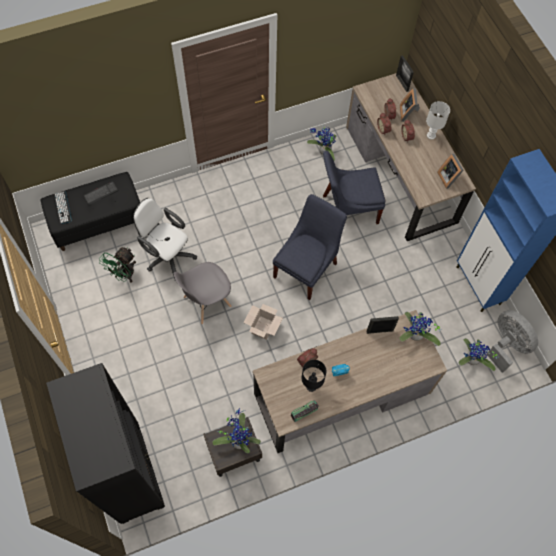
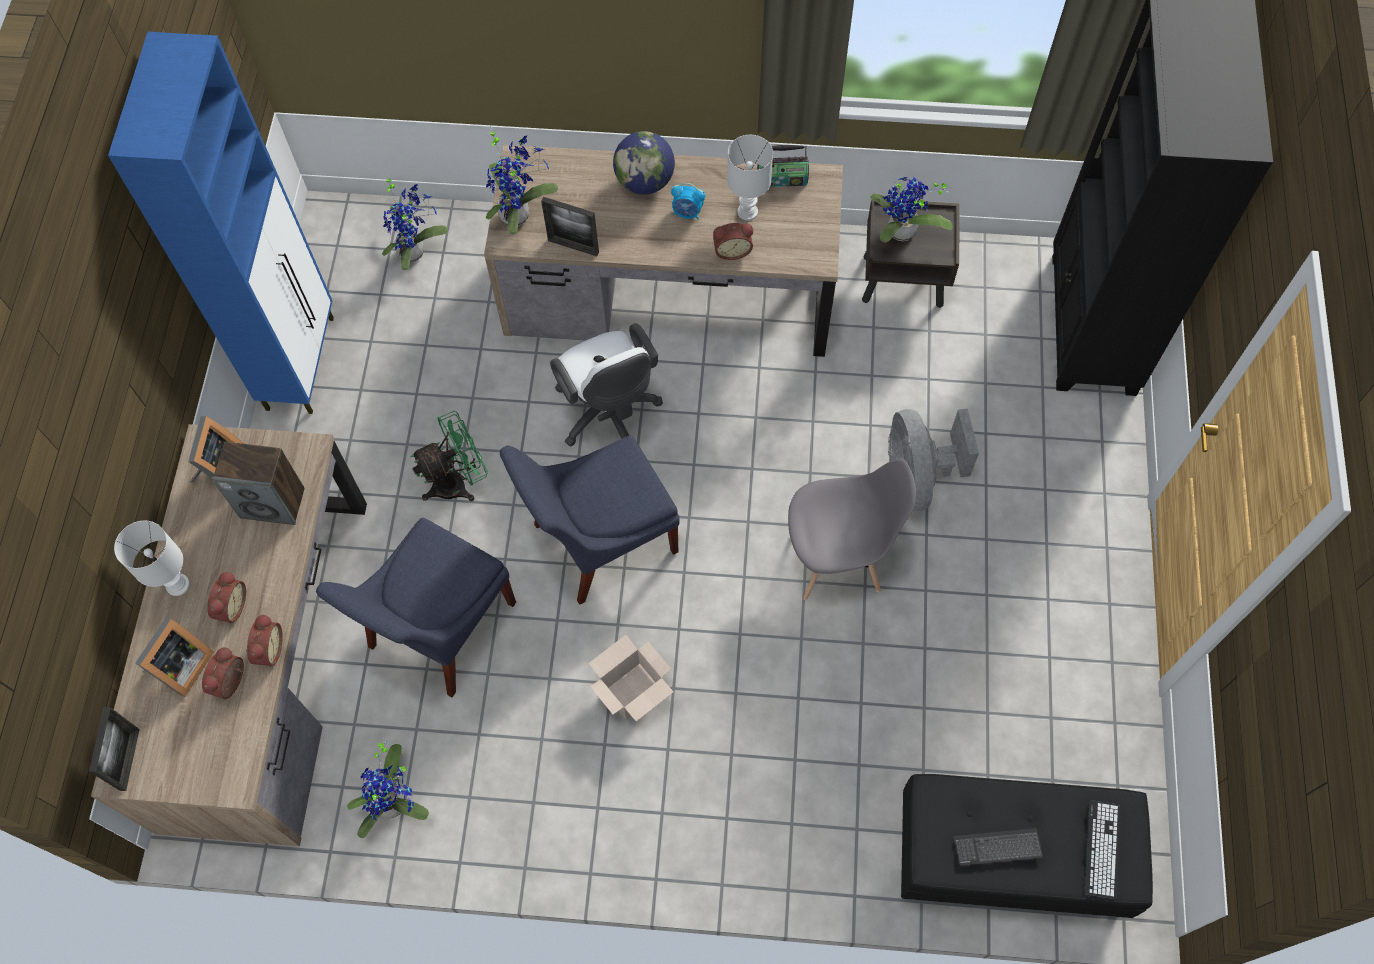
camera: 150 degrees left, 0 degrees up
green fan [99,247,136,283] -> green fan moved to [411,411,488,501]
white office chair [133,198,197,281] -> white office chair moved to [550,323,663,446]
cardboard box [244,304,283,340] -> cardboard box moved to [589,635,674,721]
black table lamp [302,360,326,392] -> white table lamp [727,135,773,221]
blue chair [323,151,386,224] -> blue chair turned 105 degrees clockwise [316,518,516,697]
grey fan [487,310,538,373] -> grey fan moved to [888,408,979,511]
none -> speaker [212,442,305,525]
none -> globe [613,131,675,195]

